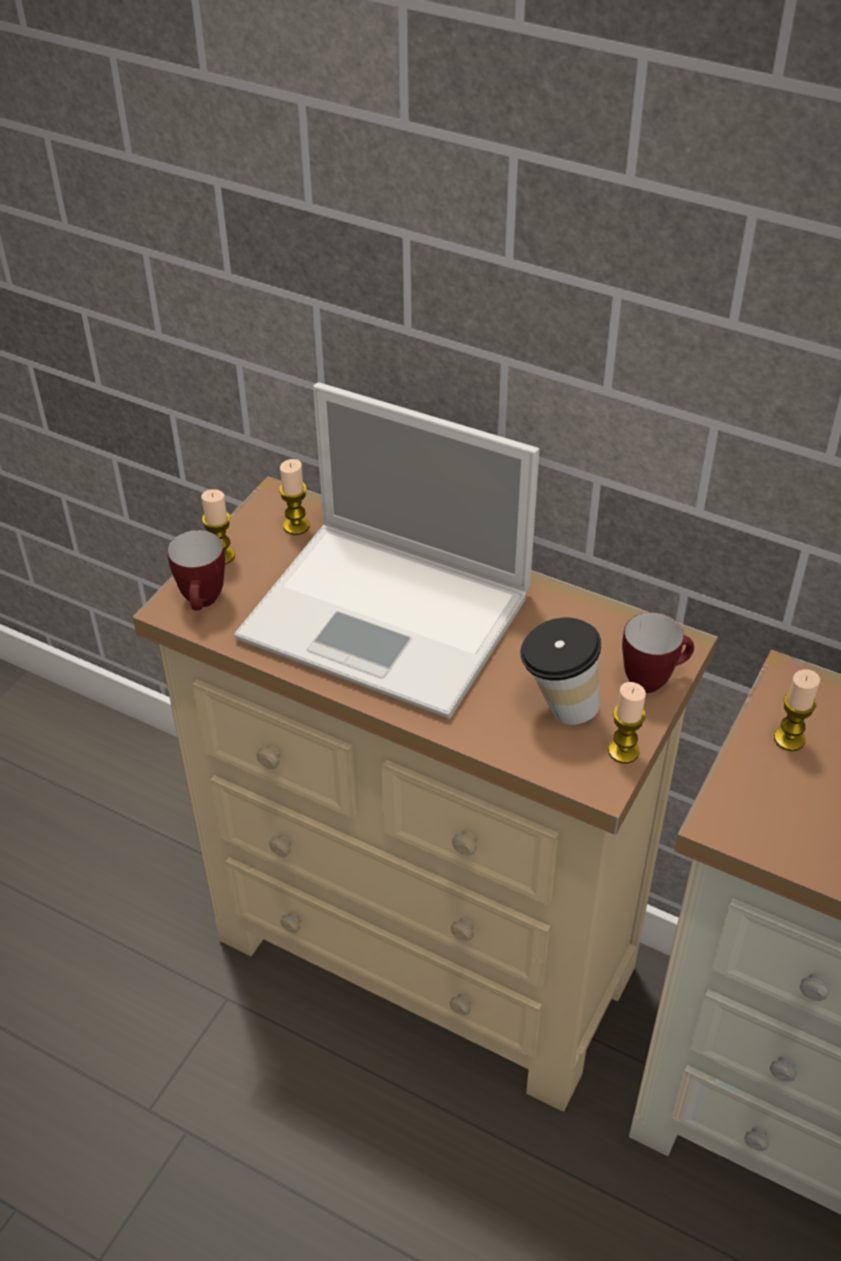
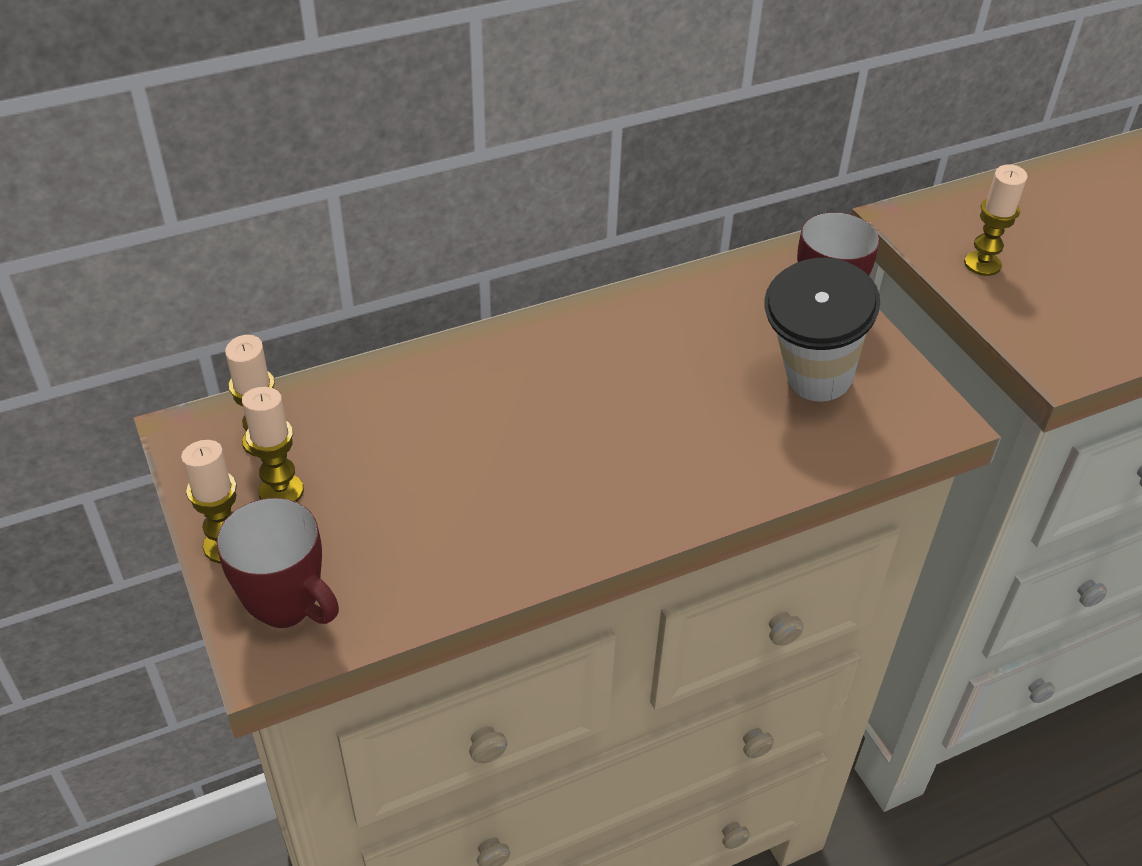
camera: 55 degrees left, 0 degrees up
laptop [234,382,540,719] -> none
candle [608,682,646,764] -> candle moved to [242,387,304,502]

